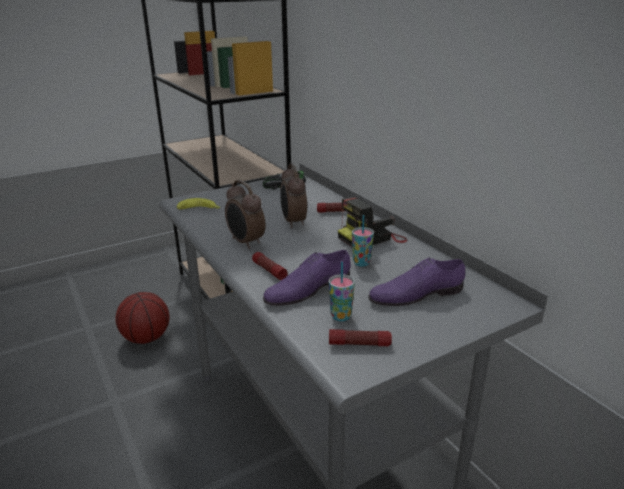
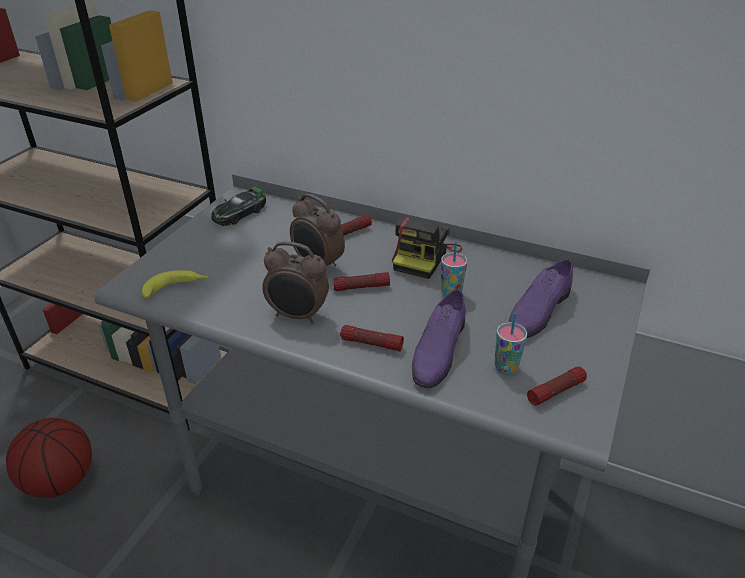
camera: 35 degrees left, 10 degrees up
none -> flashlight [333,272,390,291]

